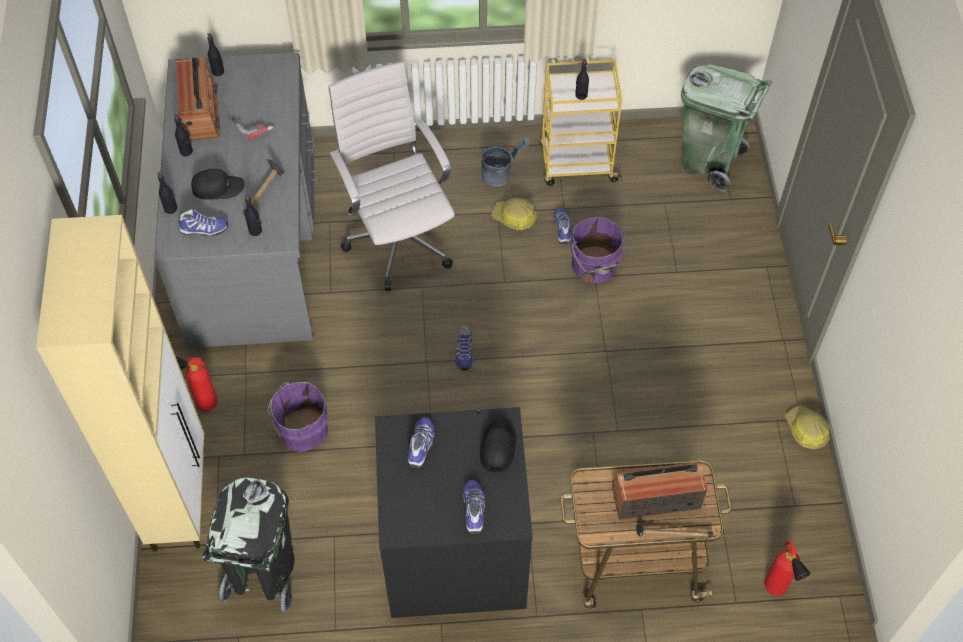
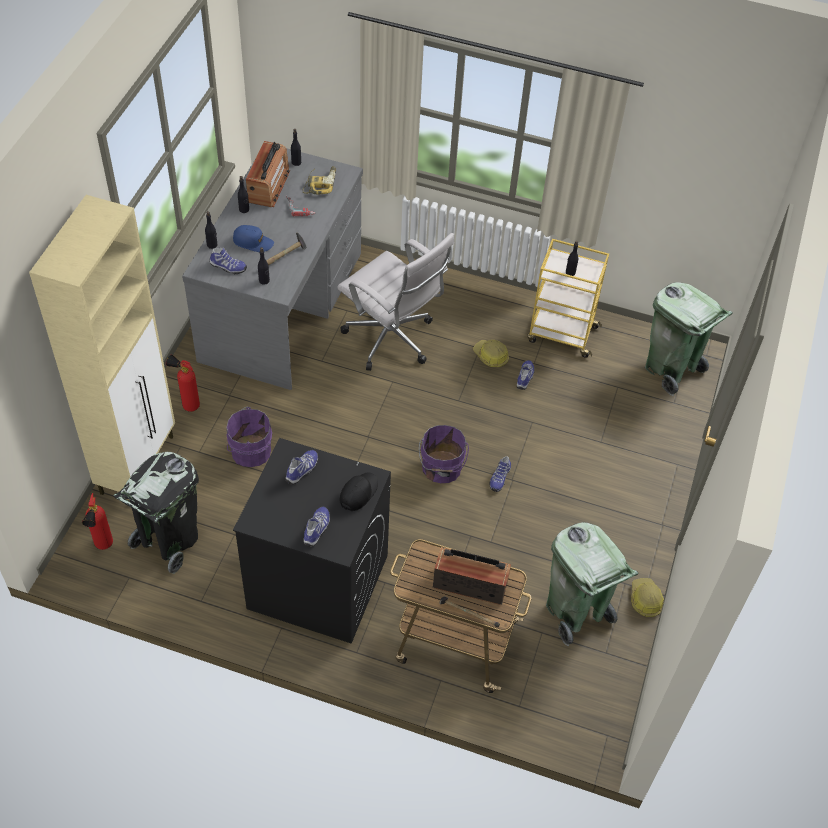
camera: 20 degrees right, 5 degrees down
black cap [191,169,245,200] -> blue cap [233,225,274,252]
white office chair [328,61,455,291] -> white office chair turned 135 degrees clockwise [337,233,455,371]
shoe [455,326,473,370] -> shoe moved to [489,456,511,492]
grey bucket [481,138,529,187] -> none
purple bucket [570,217,627,283] -> purple bucket moved to [419,425,469,483]
fire extinguisher [765,539,811,596] -> fire extinguisher moved to [82,493,113,550]
none -> power drill [303,166,336,194]
none -> green trash can [546,522,639,646]

